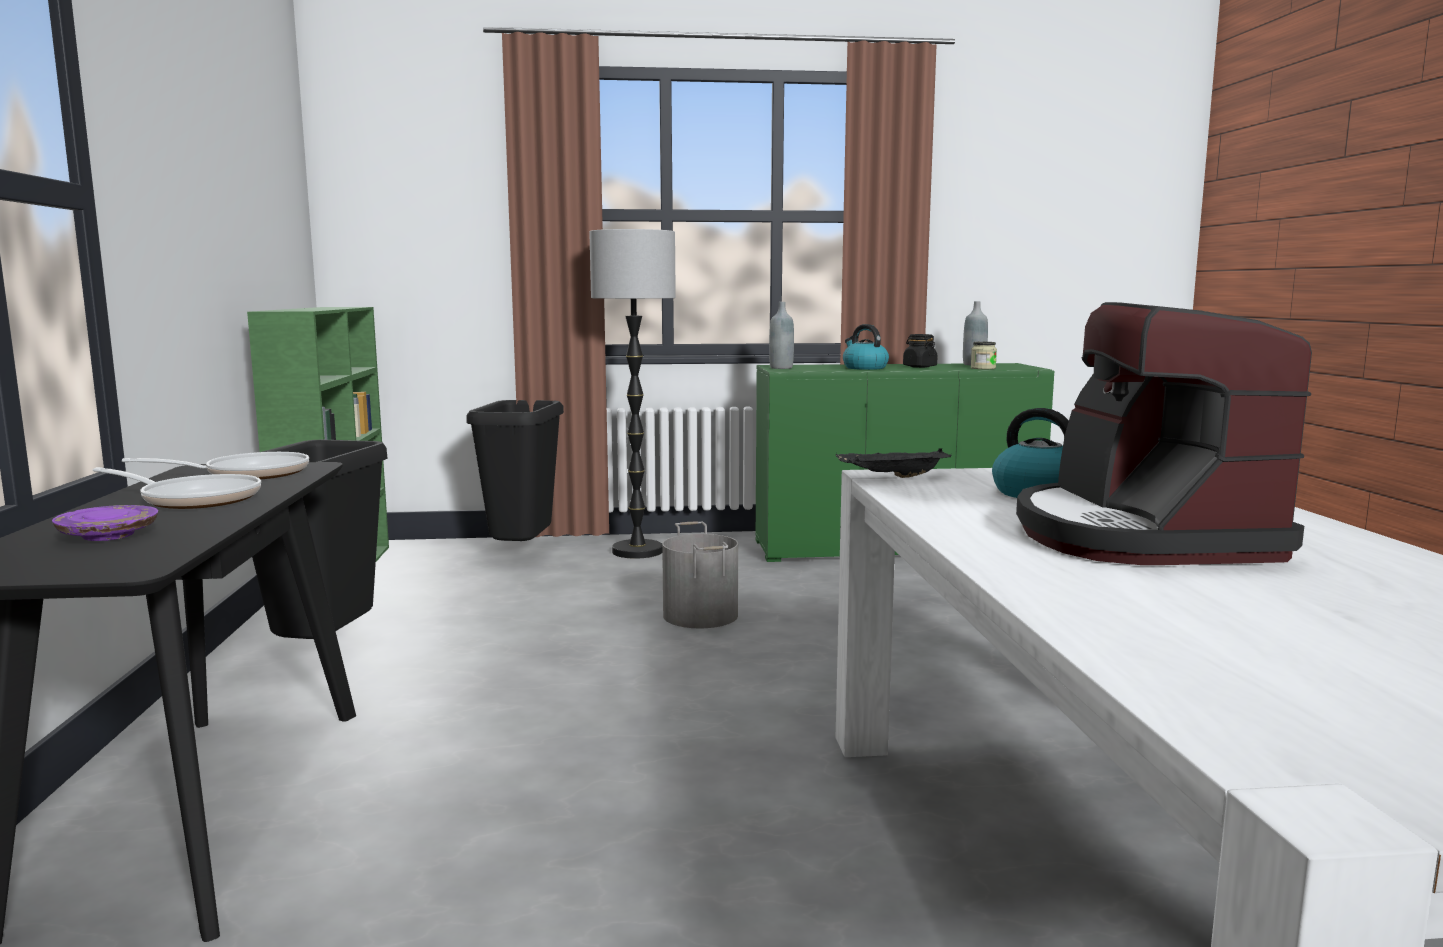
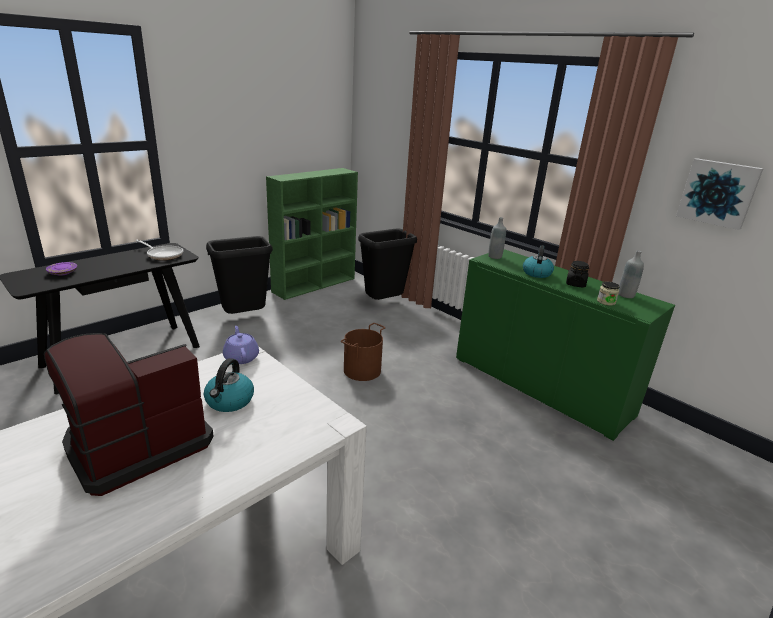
camera: 50 degrees right, 15 degrees up
frying pan [93,467,261,509] -> none
floor lamp [589,229,676,559] -> none
grey bucket [662,522,738,628] -> brown bucket [341,323,386,381]
black tray [836,448,951,478] -> purple teapot [223,326,259,364]
none -> picture [676,158,764,230]

